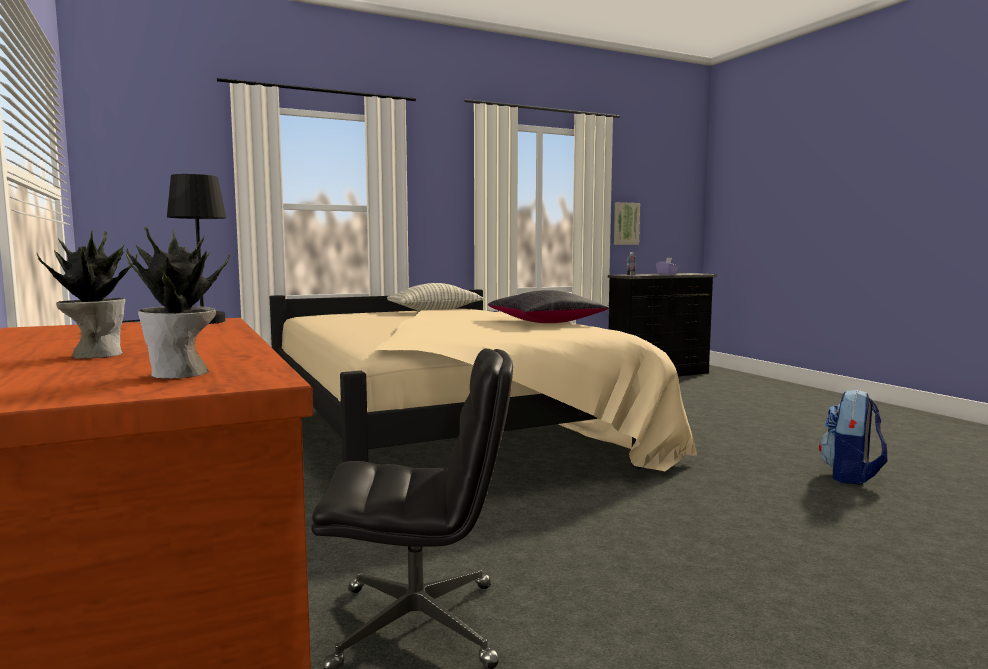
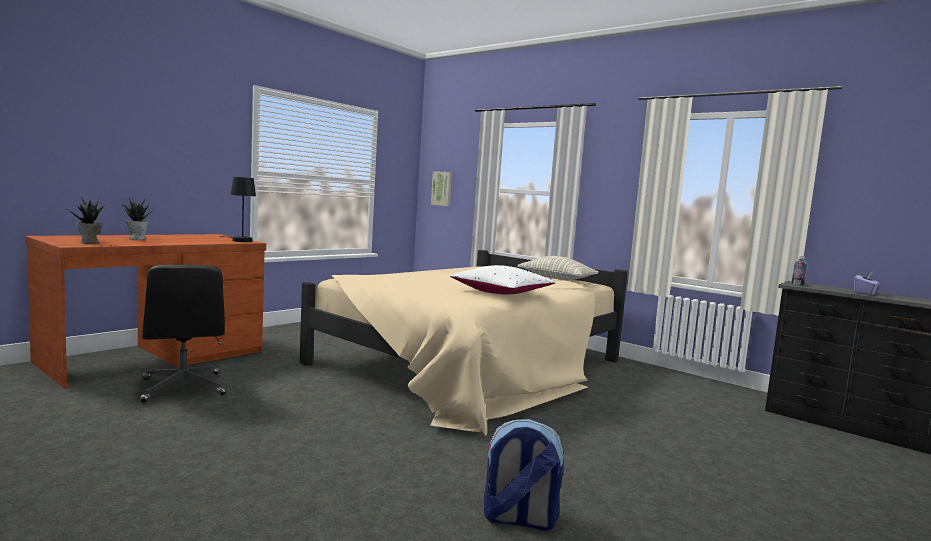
camera: 65 degrees right, 0 degrees up
black pillow [488,290,610,323] -> white pillow [450,265,555,294]
picture [614,202,640,245] -> picture moved to [431,171,452,206]

